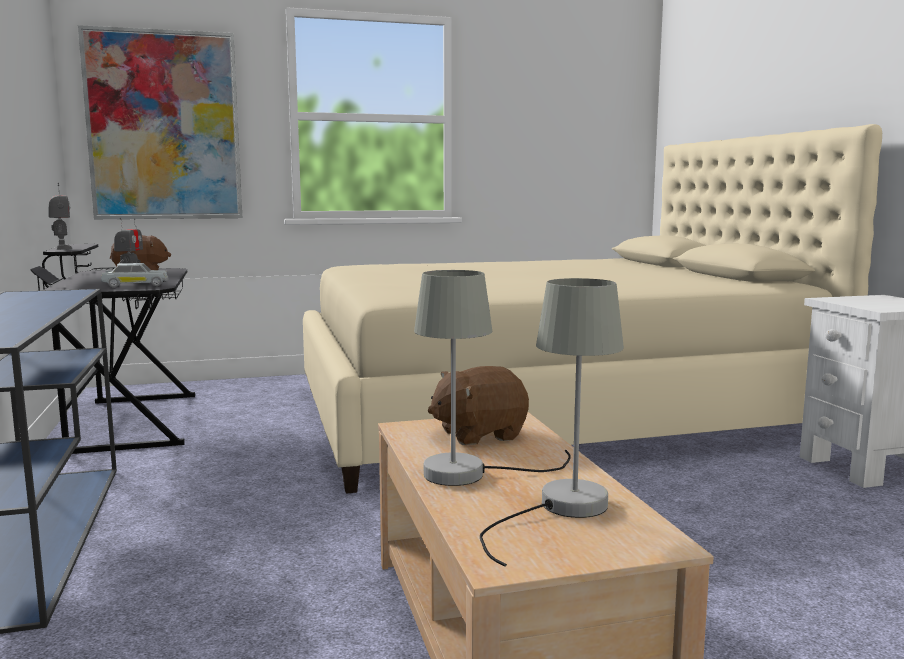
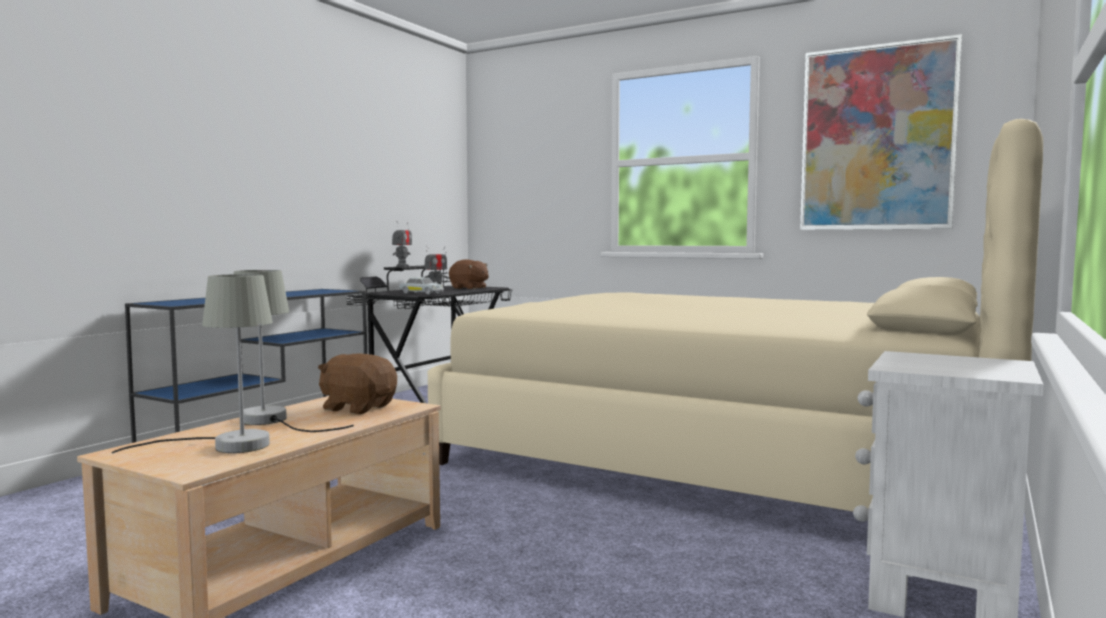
camera: 45 degrees right, 5 degrees down
picture [78,25,242,219] -> picture moved to [800,34,962,230]

